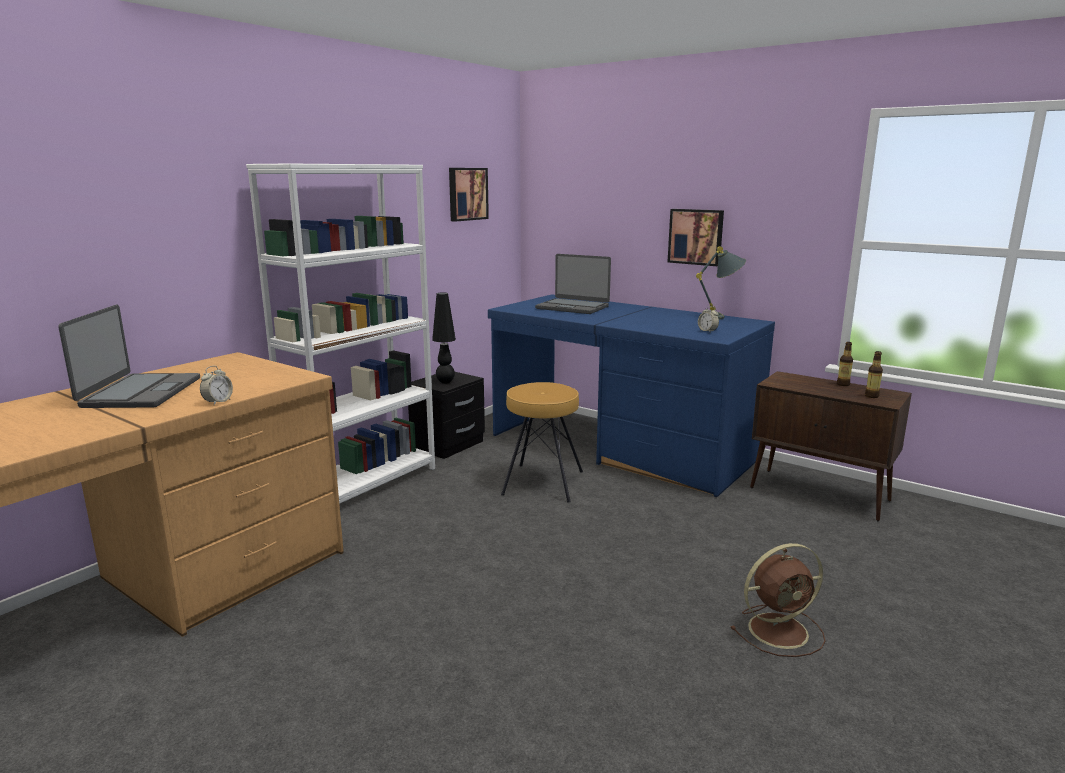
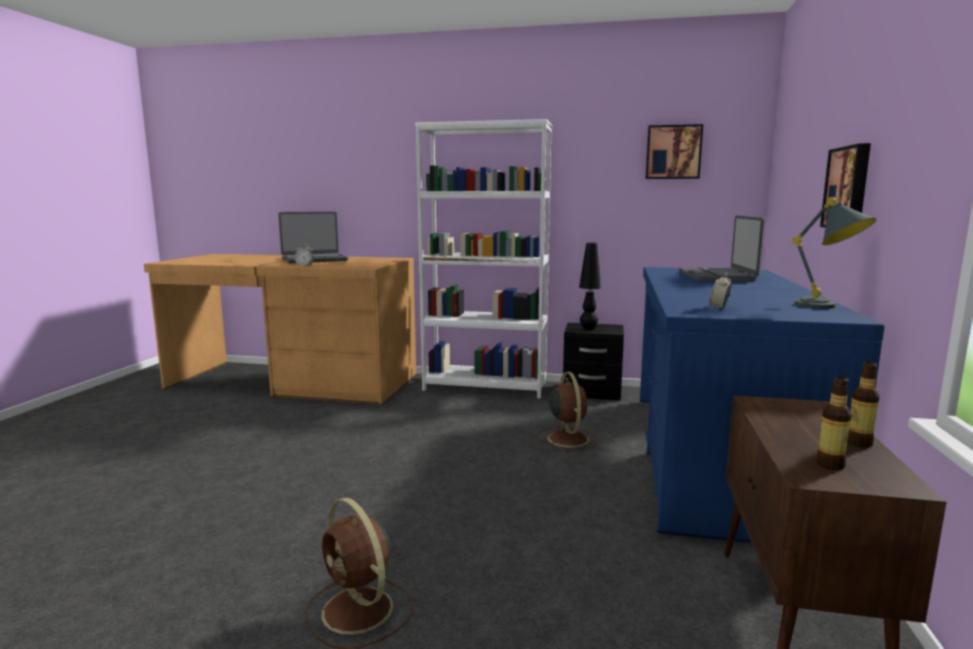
camera: 65 degrees right, 5 degrees down
brown stool [501,382,583,503] -> brown fan [537,372,598,453]

